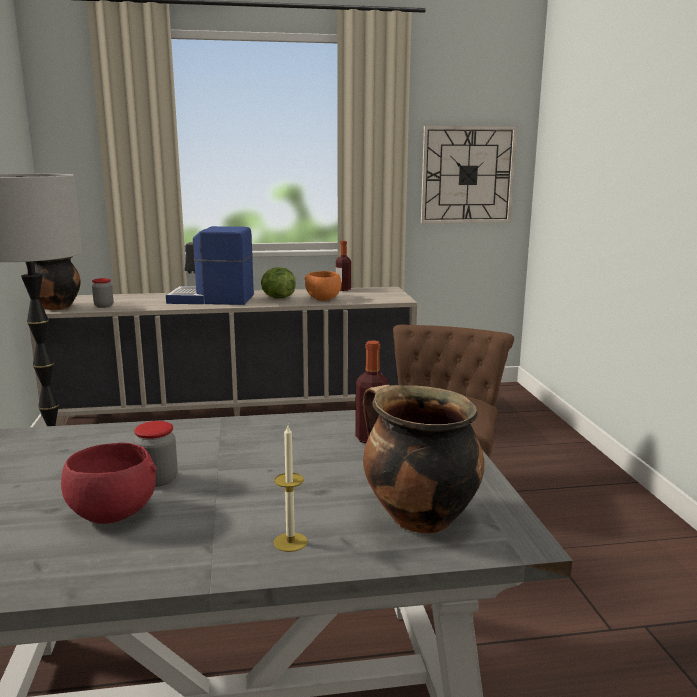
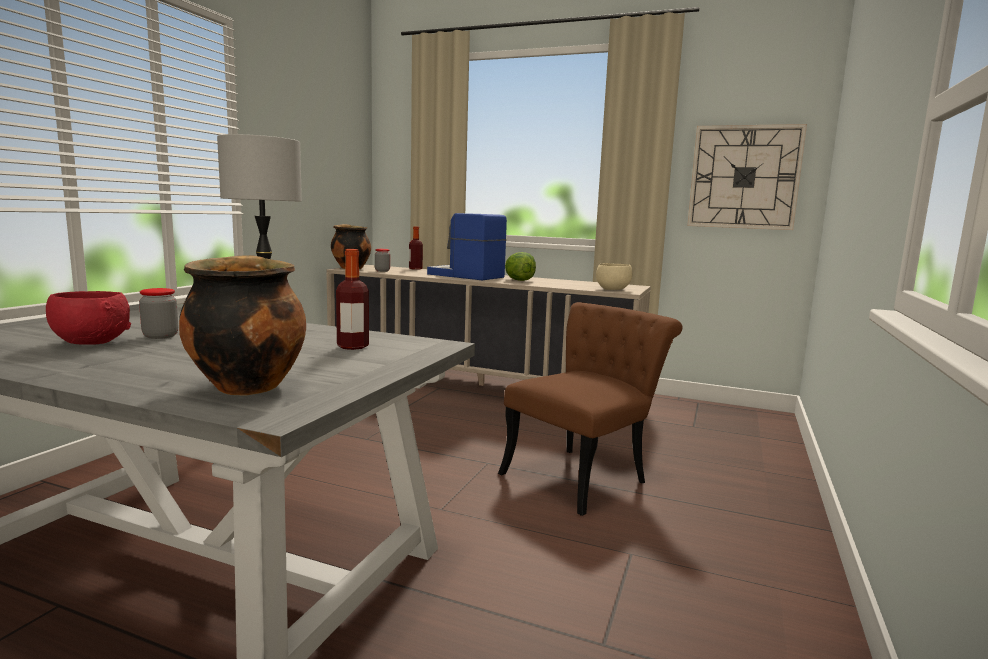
camera: 30 degrees right, 5 degrees down
candle [274,425,308,552] -> none
orange bowl [304,271,341,301] -> none
bottle [336,241,351,291] -> bottle moved to [409,226,423,270]
none -> beige bowl [596,263,633,290]

